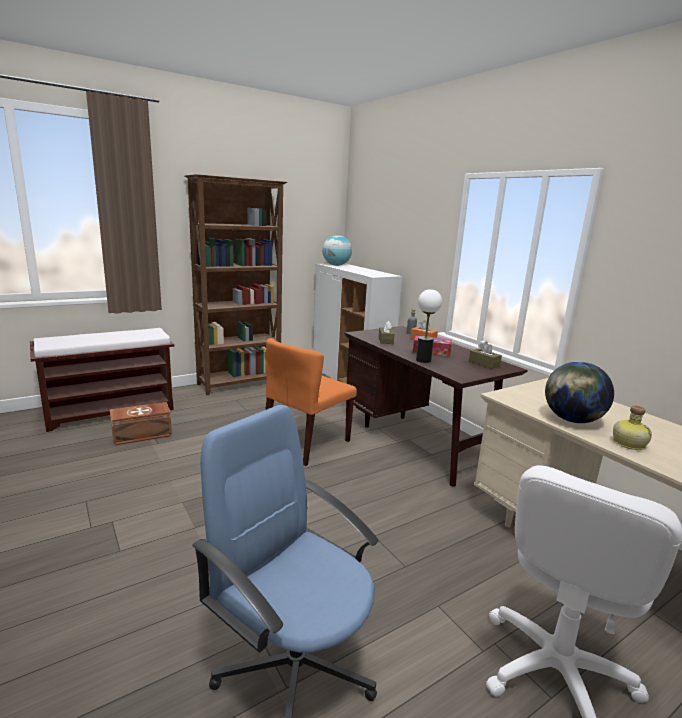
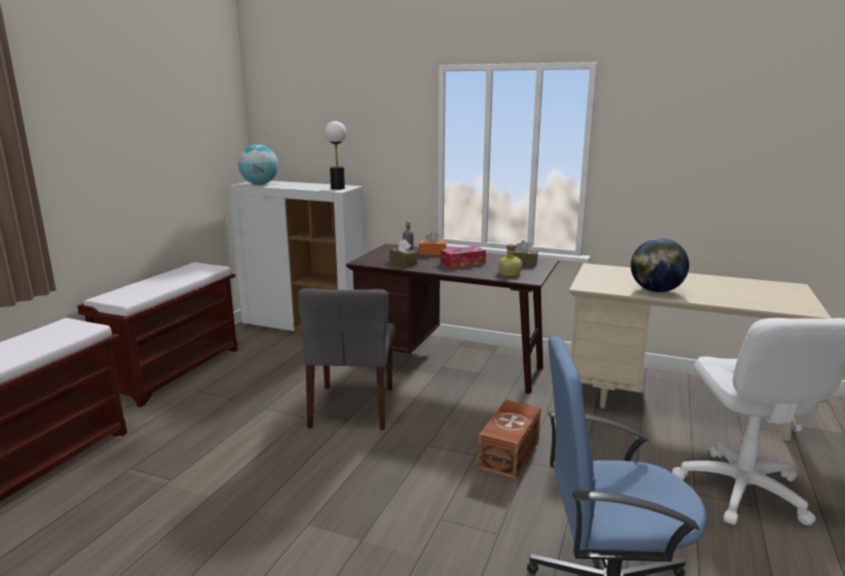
camera: 35 degrees left, 0 degrees up
brown storage box [110,402,172,446] -> brown storage box moved to [478,400,541,480]
brown bookcase [184,174,287,395] -> brown bench [78,262,238,407]
orange chair [265,338,357,466] -> grey chair [298,288,395,430]
table lamp [416,289,442,363] -> table lamp moved to [325,121,346,190]
bottle [613,405,652,450] -> bottle moved to [498,244,523,276]

